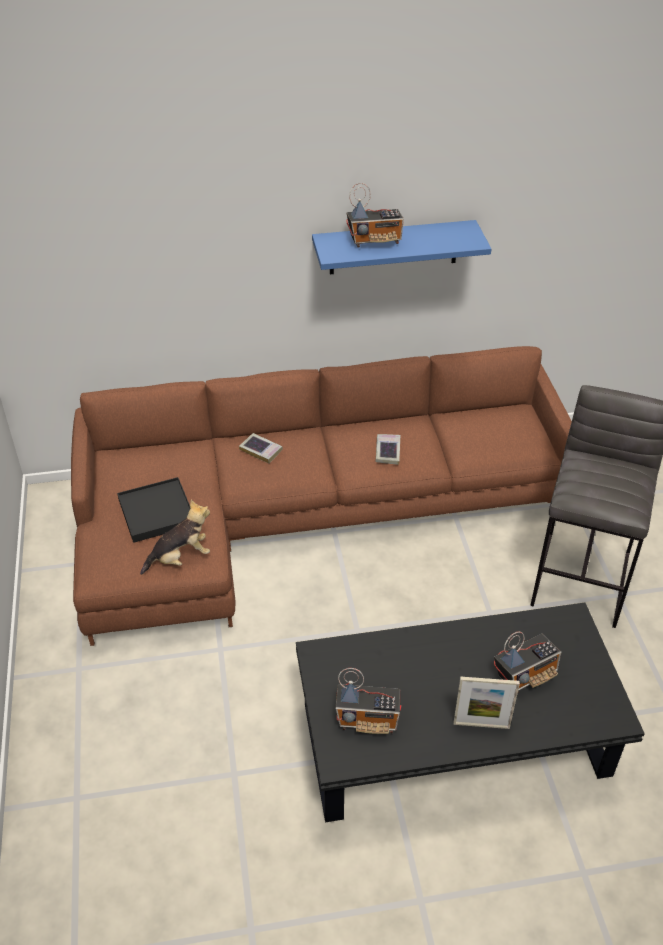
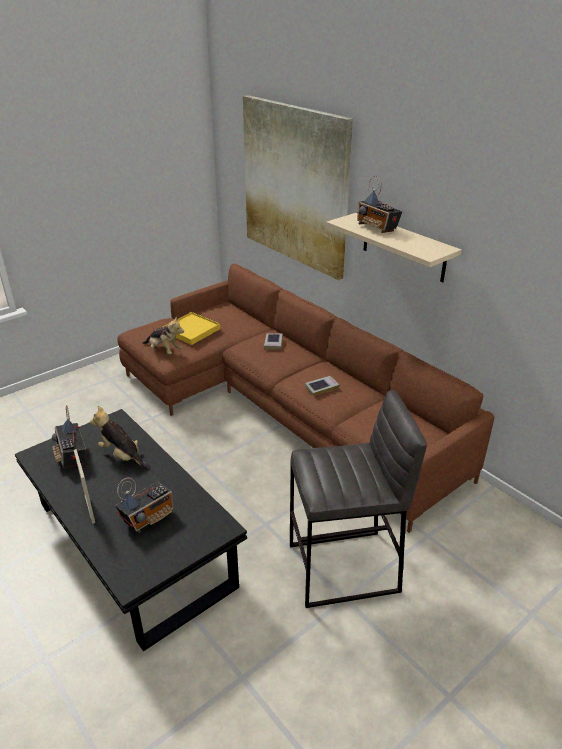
camera: 60 degrees right, 10 degrees down
black tray [117,477,190,543] -> yellow tray [163,312,220,345]
blue shelf [312,220,491,274] -> beige shelf [326,213,462,282]
radio [494,632,561,693] -> radio turned 75 degrees counterclockwise [116,477,174,533]
none -> plush toy [90,406,150,469]
none -> picture [243,95,353,280]

